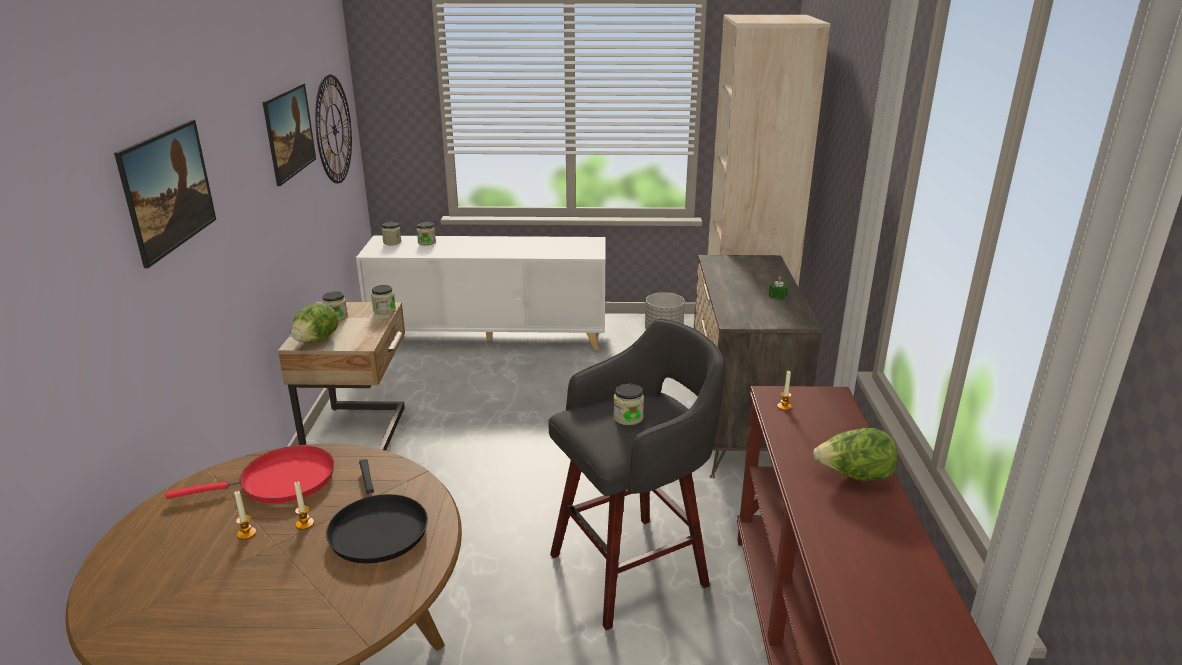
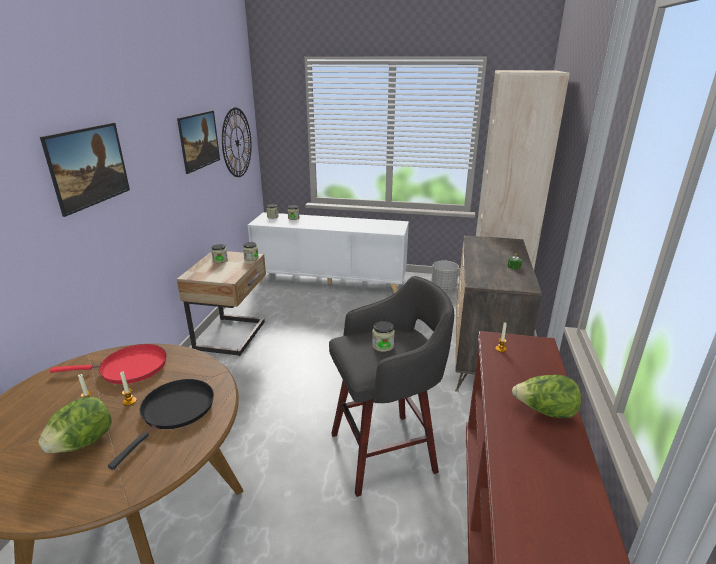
camera: 10 degrees right, 0 degrees up
lettuce [291,303,338,343] -> lettuce moved to [38,396,112,453]
black frying pan [326,459,428,564] -> black frying pan turned 150 degrees counterclockwise [108,379,214,470]

